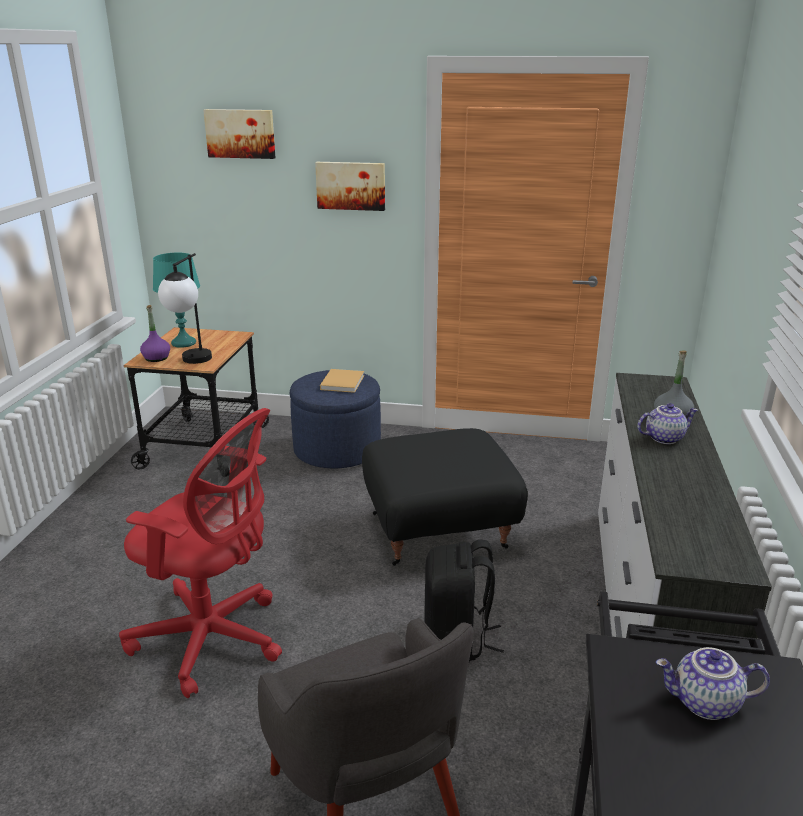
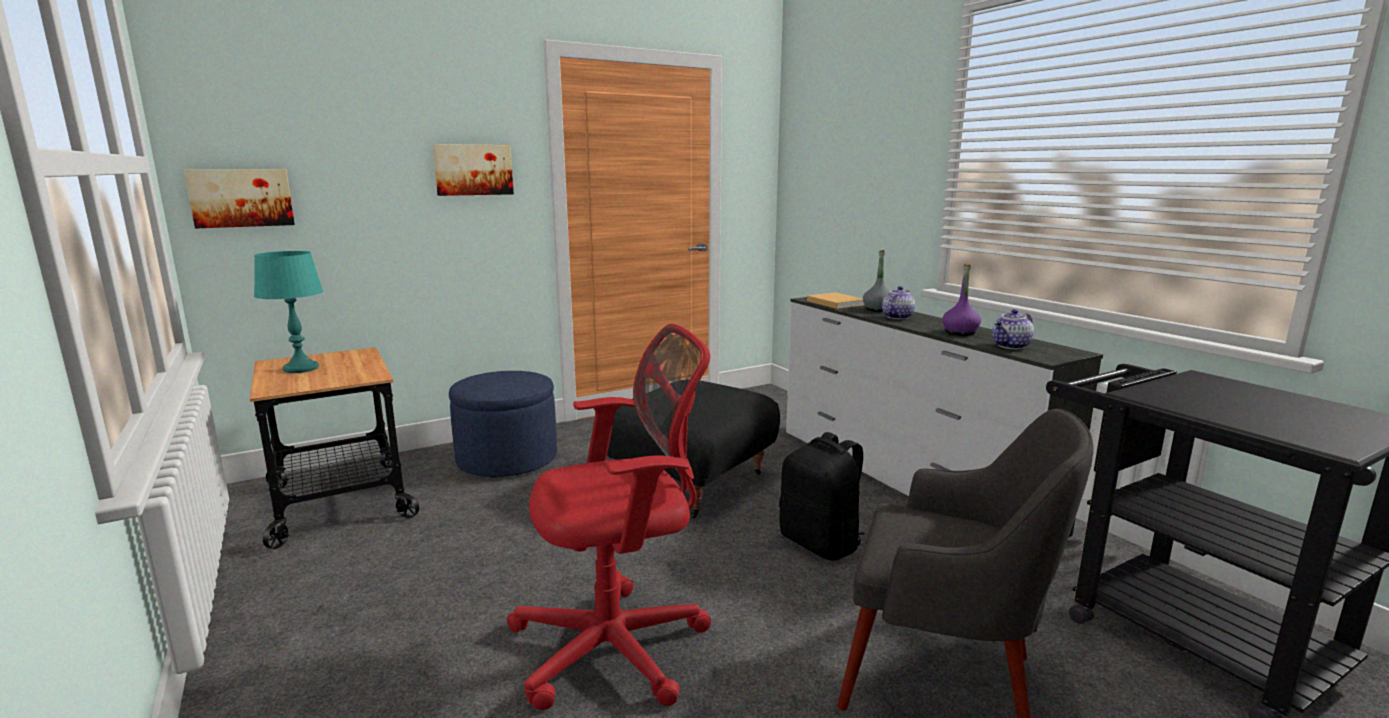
camera: 40 degrees left, 10 degrees down
purple bottle [140,305,170,362] -> purple bottle moved to [942,263,981,336]
table lamp [158,253,212,364] -> none
picture [203,109,275,159] -> picture moved to [184,169,295,228]
beige book [320,369,364,393] -> beige book moved to [807,292,864,309]
teapot [656,647,770,720] -> teapot moved to [992,309,1034,349]

